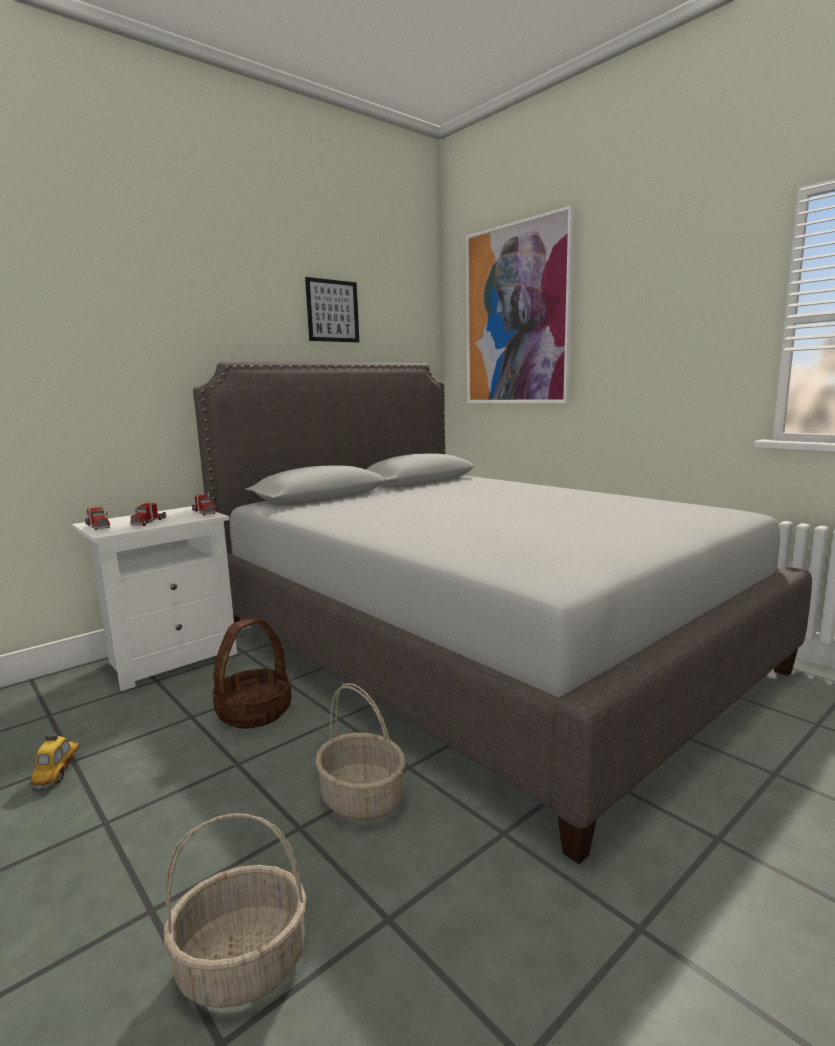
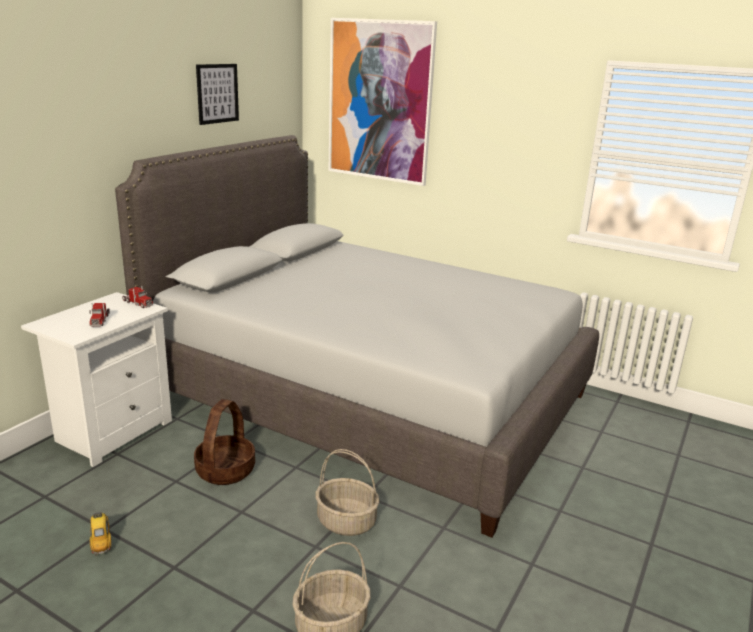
camera: 20 degrees left, 10 degrees up
toy truck [85,504,110,530] -> none

